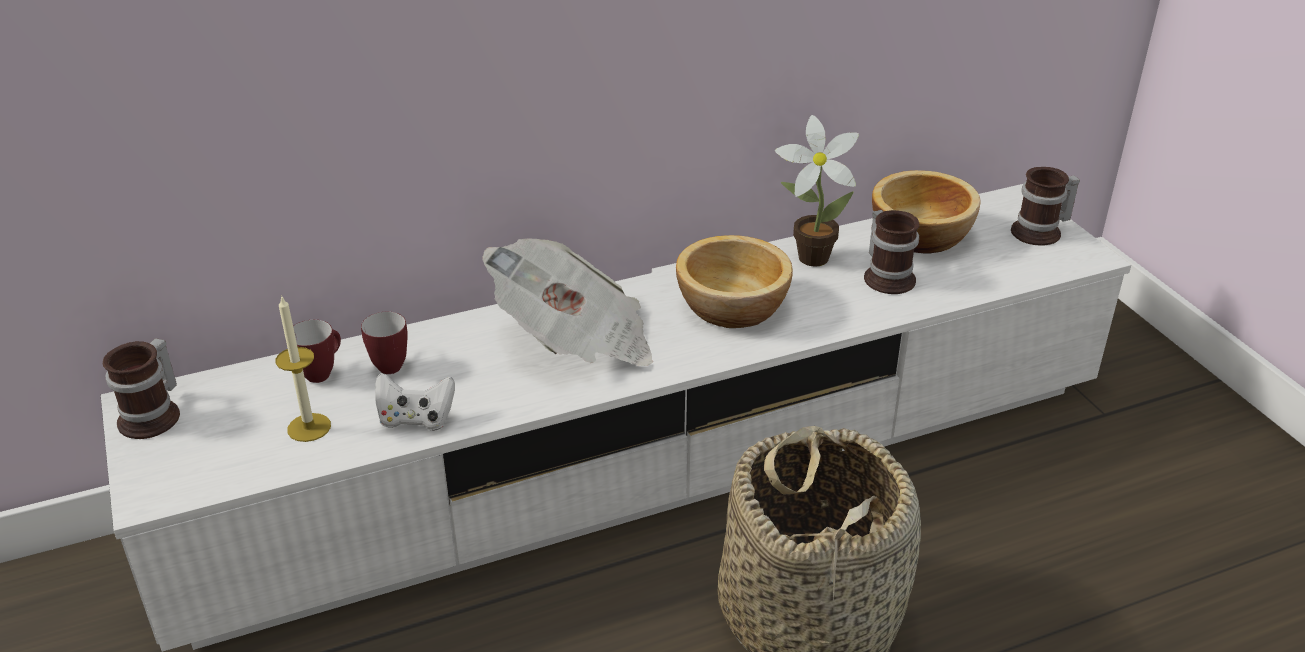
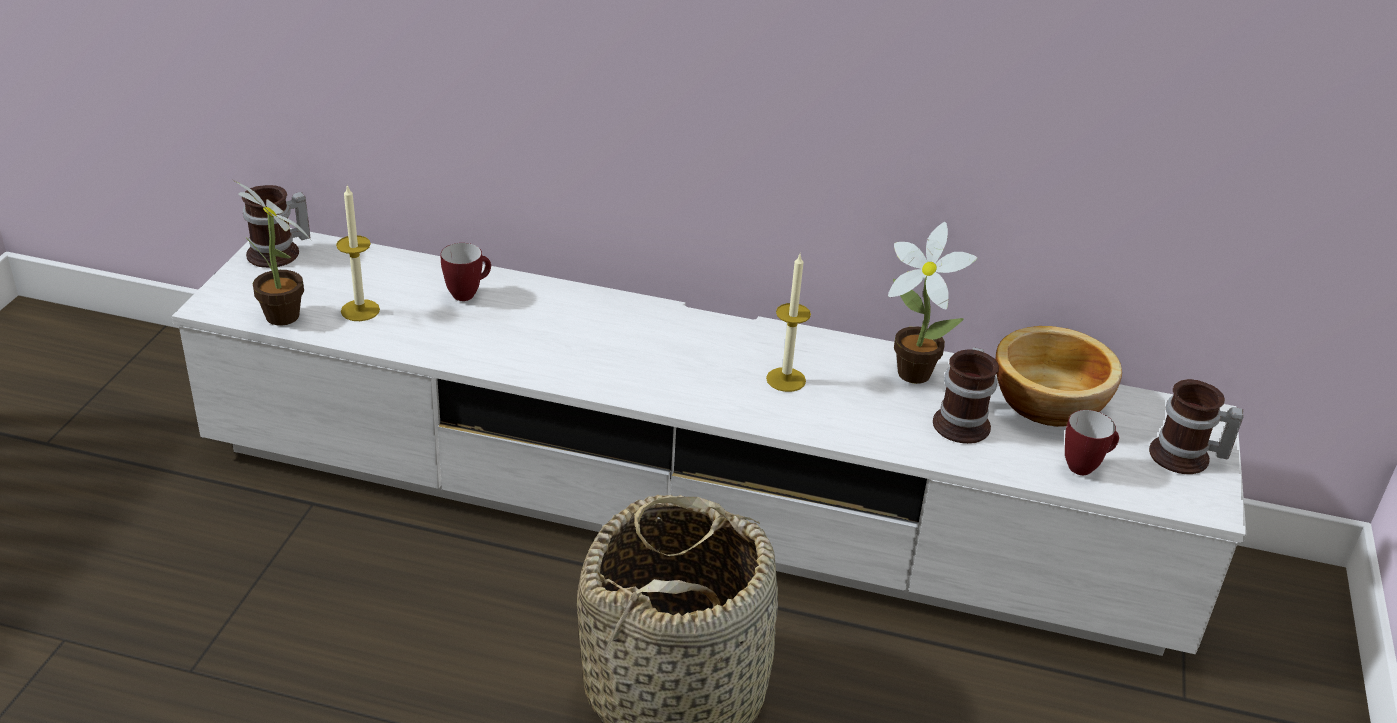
camera: 35 degrees right, 0 degrees up
mug [293,320,341,383] -> mug moved to [1065,410,1119,475]
white game controller [375,373,455,431] -> none
newspaper [482,239,653,366] -> none
bowl [676,235,793,328] -> candle [766,254,811,392]
none -> potted plant [233,180,311,326]

